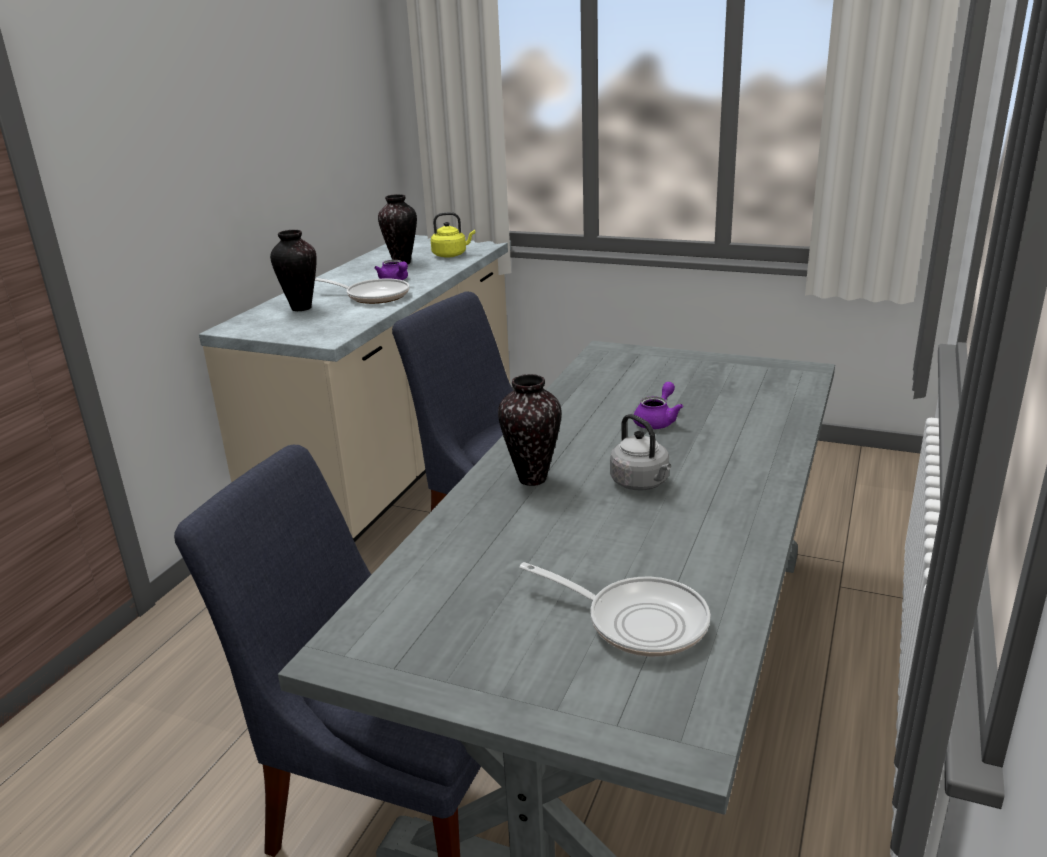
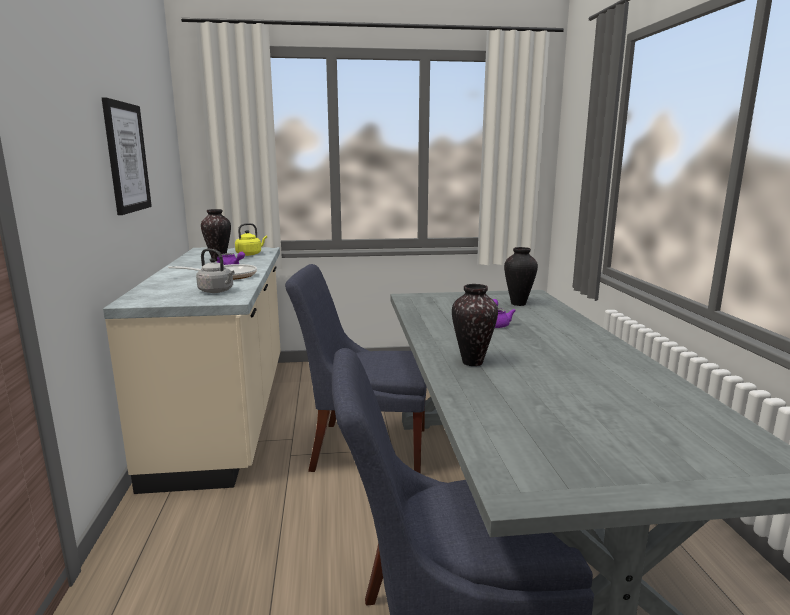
camera: 30 degrees left, 10 degrees down
vase [270,230,317,311] -> vase moved to [504,247,538,306]
frying pan [519,562,710,657] -> none
grey kettle [610,414,671,491] -> grey kettle moved to [196,249,235,293]
none -> picture [102,97,152,215]

